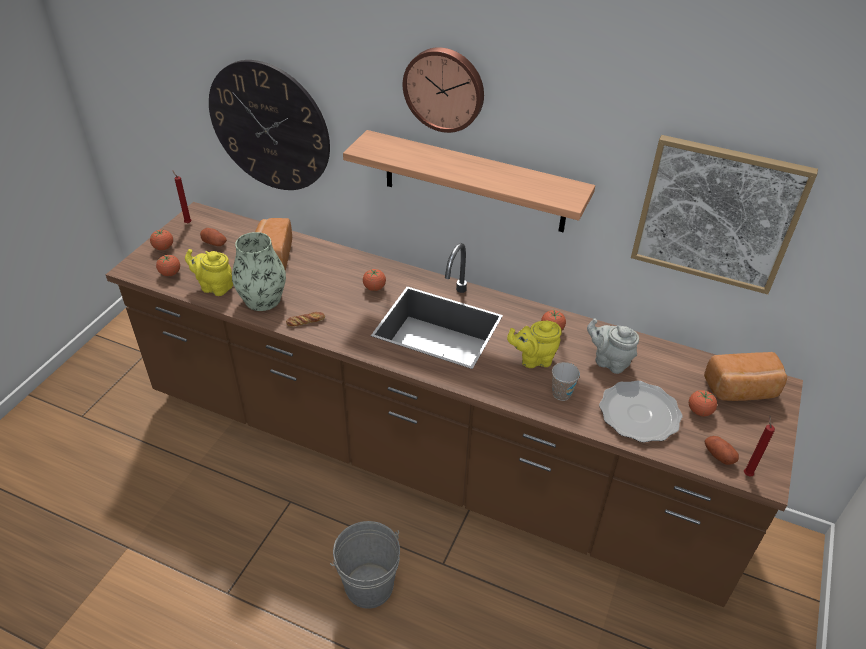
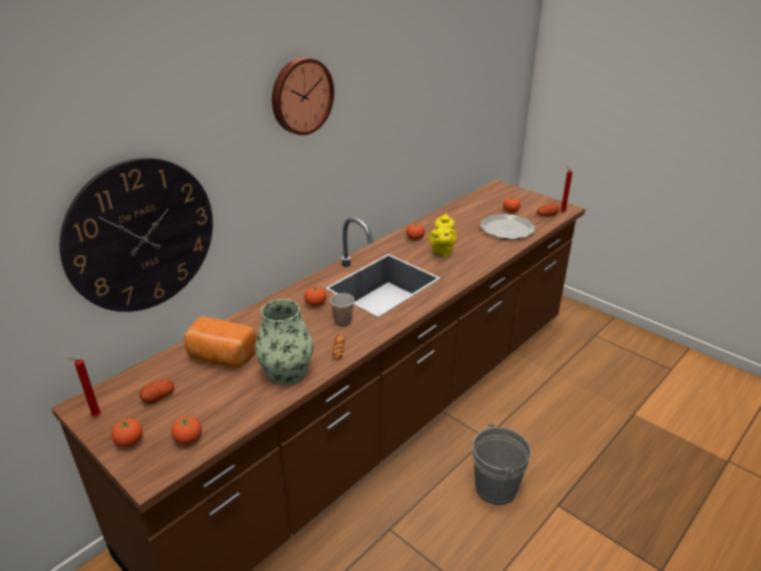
camera: 70 degrees left, 10 degrees down
yellow teapot [185,249,233,296] -> none
shelf [343,130,595,232] -> none
cup [552,362,580,401] -> cup moved to [330,293,354,327]
grey teapot [587,318,639,374] -> none
picture [631,135,818,294] -> none
bread [704,352,787,401] -> none

